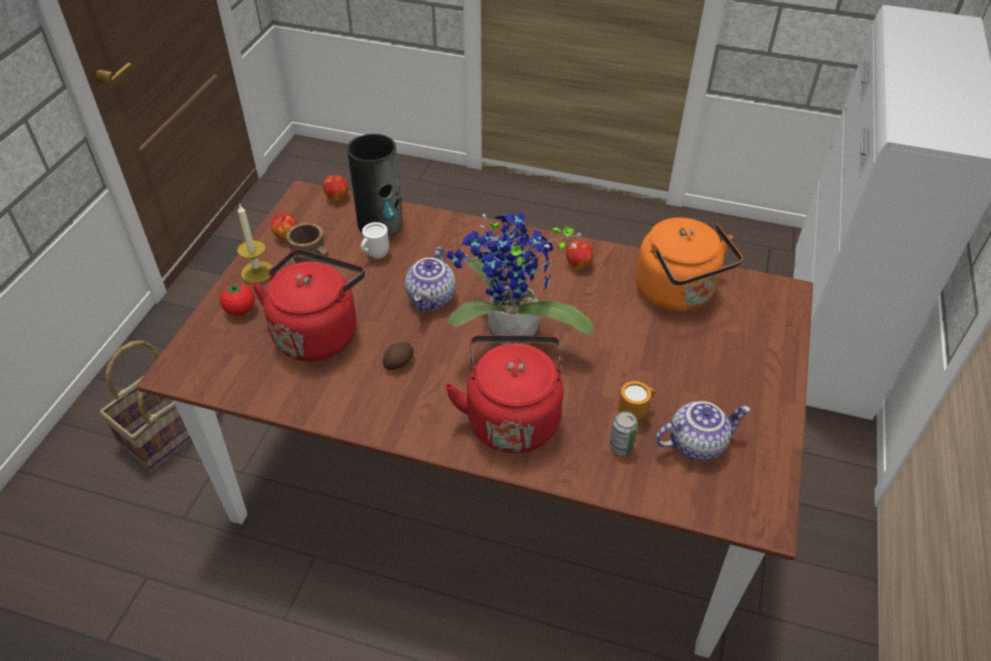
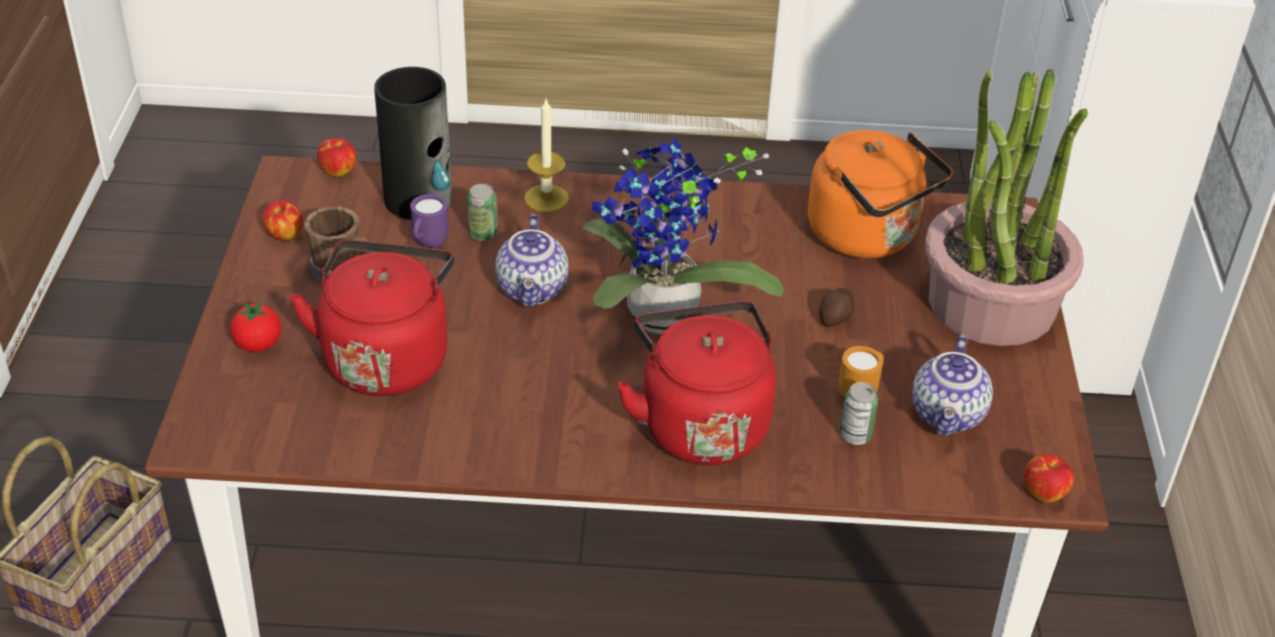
camera: 15 degrees left, 5 degrees down
candle [237,203,273,283] -> candle moved to [524,99,569,212]
white mug [361,222,389,259] -> purple mug [410,194,449,248]
potato [383,342,414,370] -> potato moved to [819,288,854,327]
apple [566,241,594,269] -> apple moved to [1024,454,1074,503]
teapot [655,401,751,461] -> teapot turned 135 degrees clockwise [912,335,993,435]
none -> can [467,184,498,241]
none -> potted plant [925,69,1088,346]

